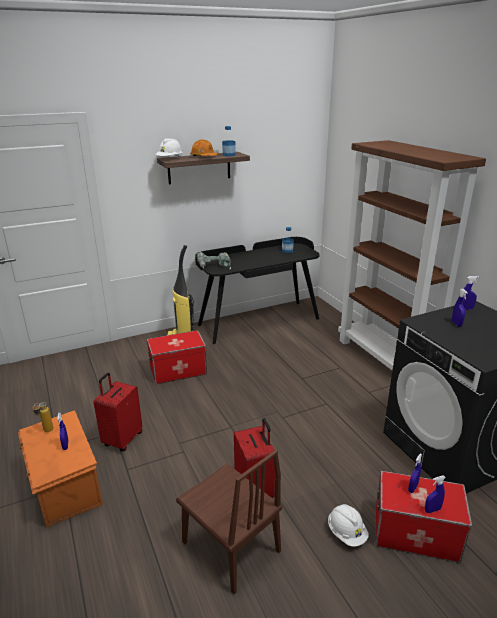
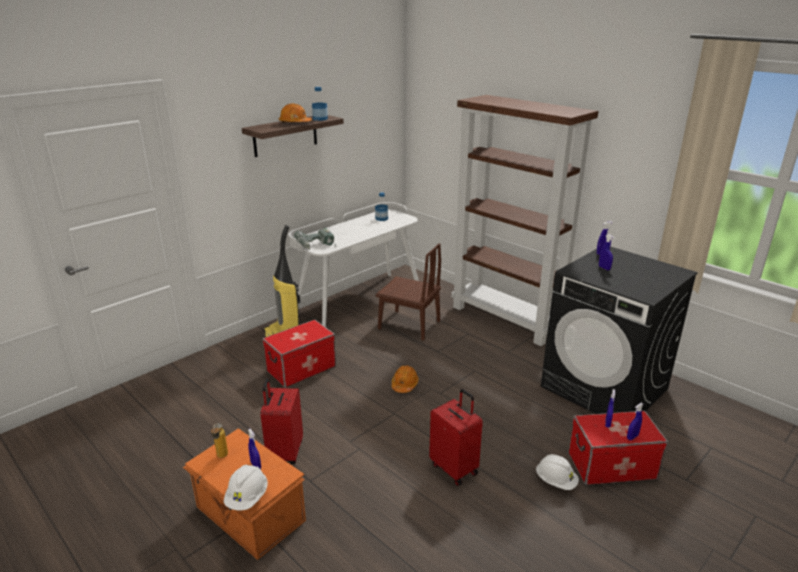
camera: 20 degrees left, 0 degrees up
white hard hat [156,138,183,157] -> white hard hat moved to [223,465,268,510]
brown chair [176,450,282,594] -> brown chair moved to [376,243,441,340]
black desk [195,237,320,344] -> white desk [288,202,419,327]
none -> orange hard hat [392,365,419,393]

